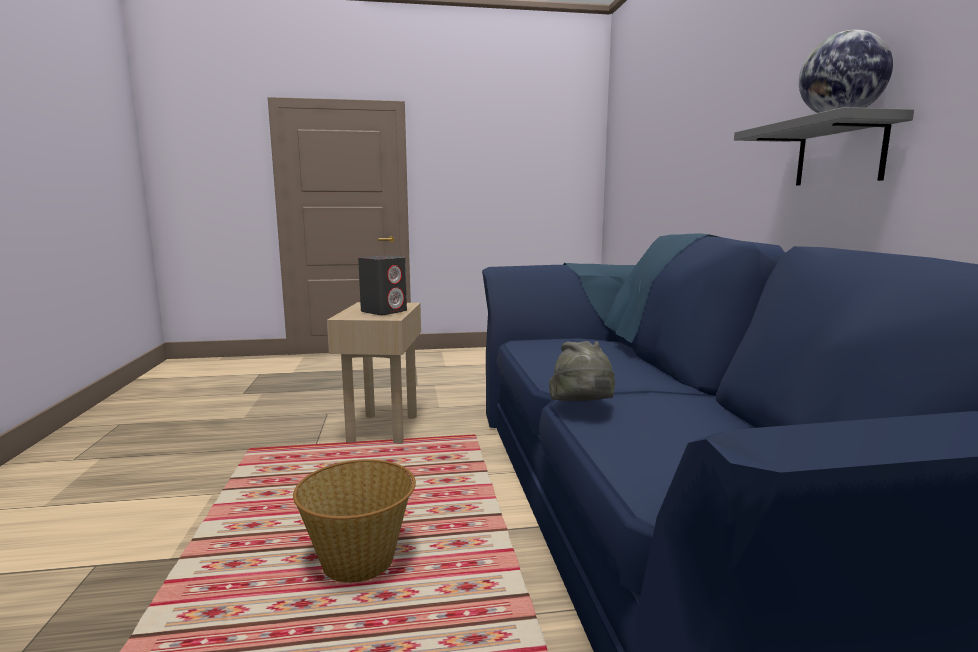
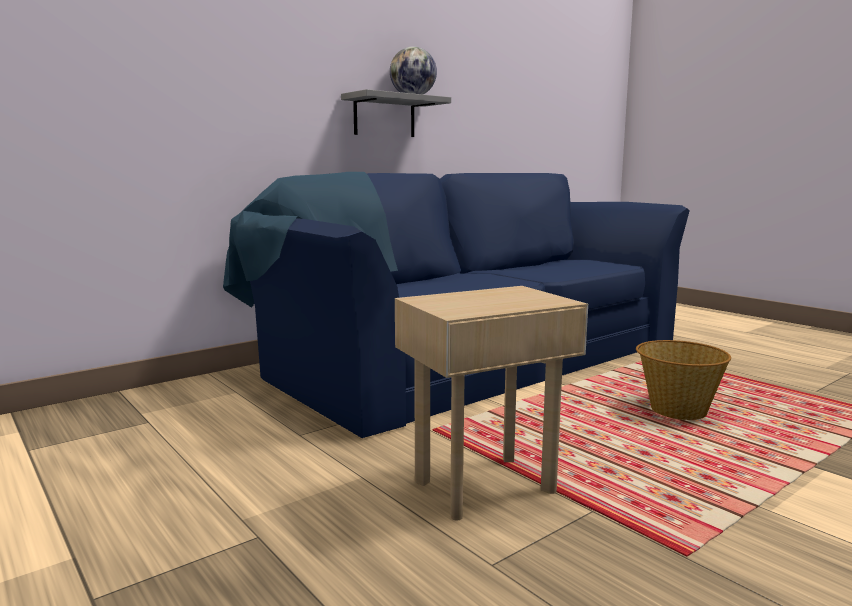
camera: 120 degrees left, 0 degrees up
grey speaker [358,255,407,315] -> none
grey hat [549,341,615,401] -> none

